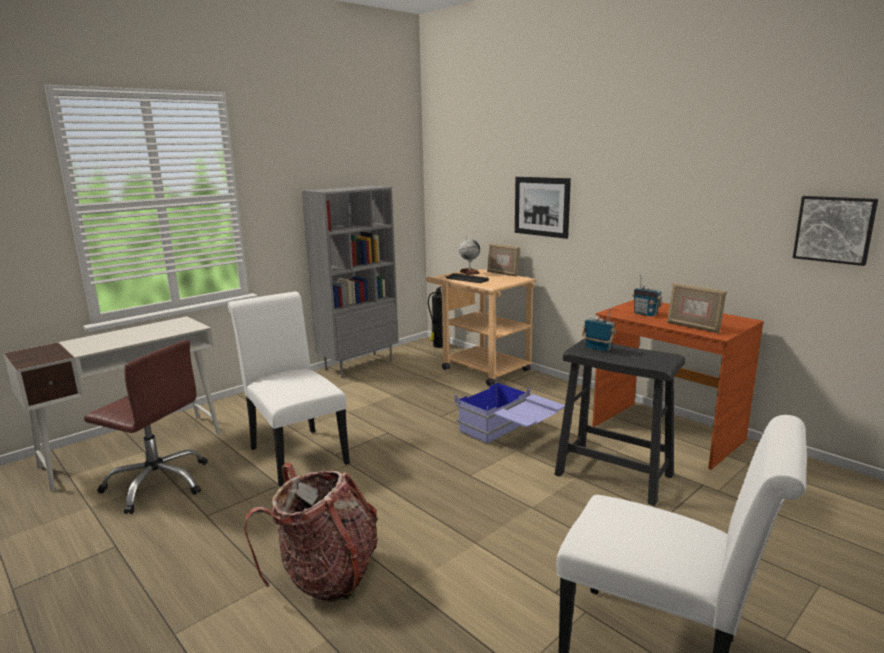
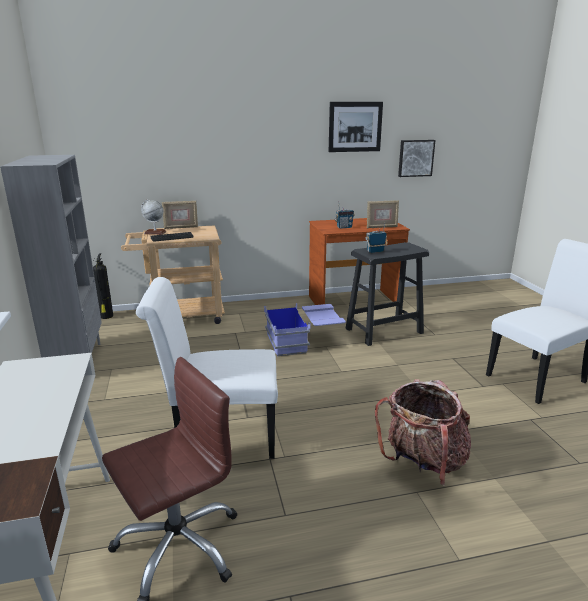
camera: 60 degrees left, 5 degrees up
picture [515,177,571,239] -> picture moved to [329,102,383,152]

